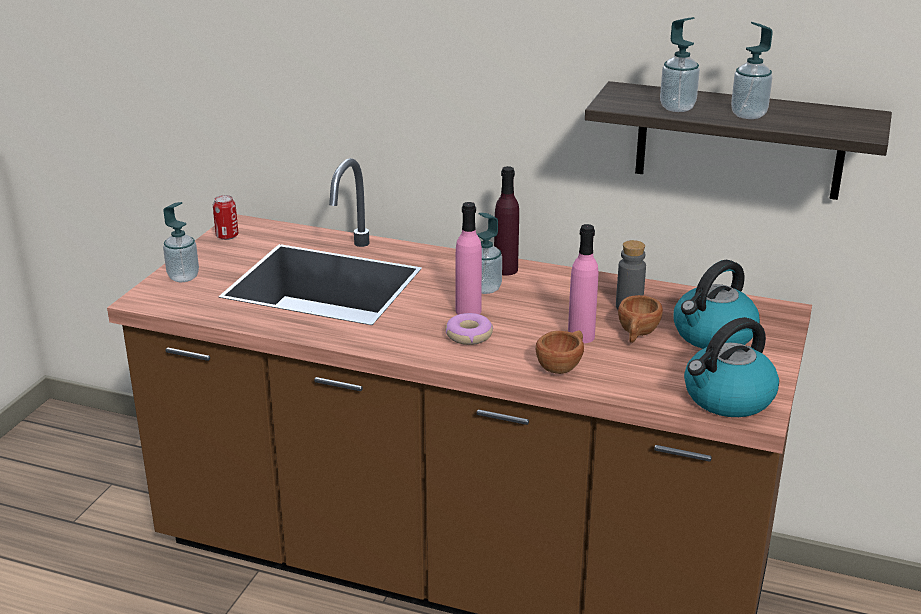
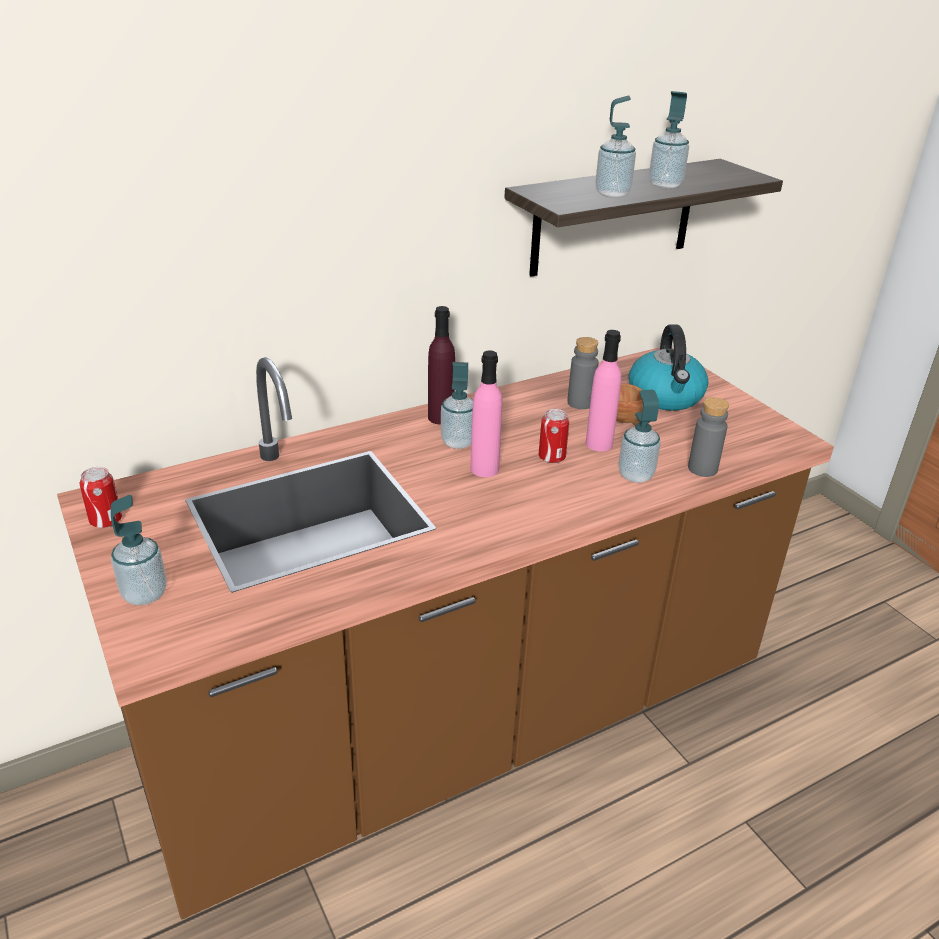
camera: 50 degrees left, 5 degrees up
donut [446,313,493,345] -> none
brown cup [536,331,584,374] -> soap dispenser [618,390,661,483]
kettle [684,317,779,417] -> none
none -> can [539,409,569,463]
none -> grey bottle [688,397,729,477]

